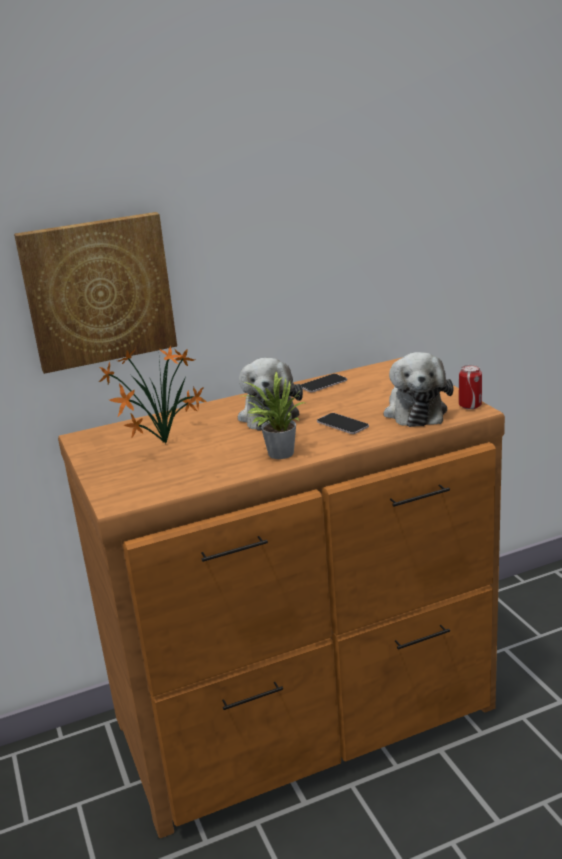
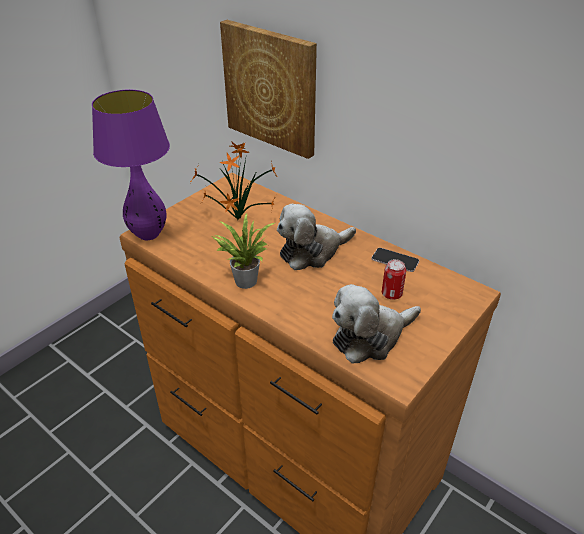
camera: 60 degrees right, 15 degrees up
phone [317,413,369,434] -> none
can [459,365,482,409] -> can moved to [382,259,406,300]
none -> purple table lamp [92,90,170,240]

